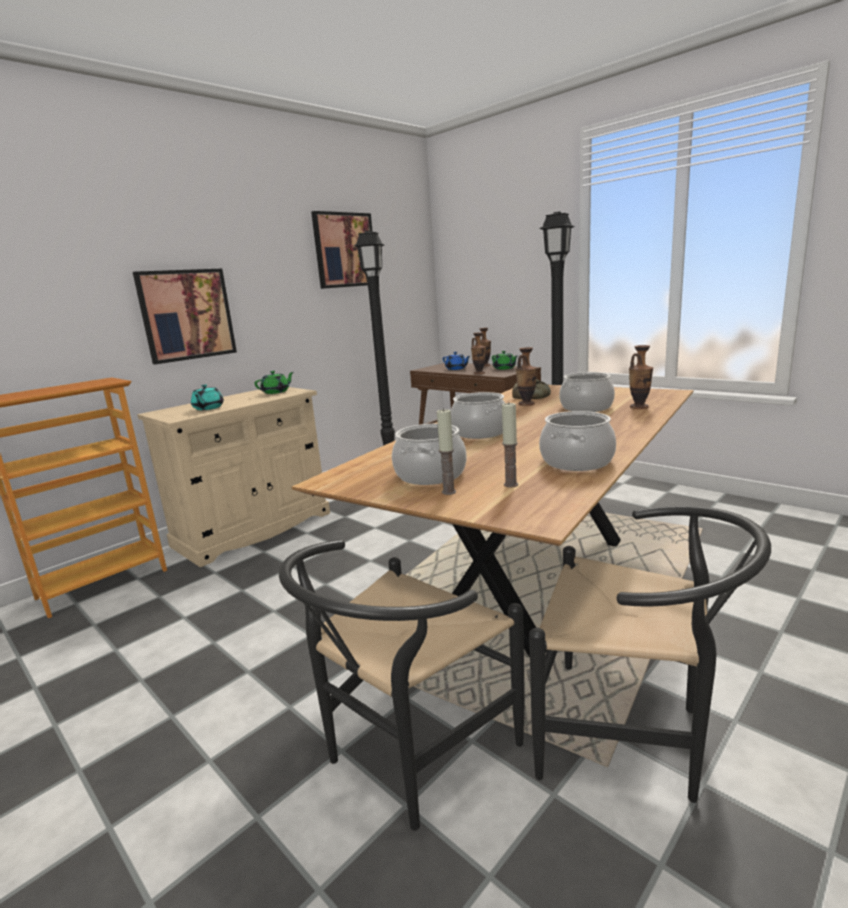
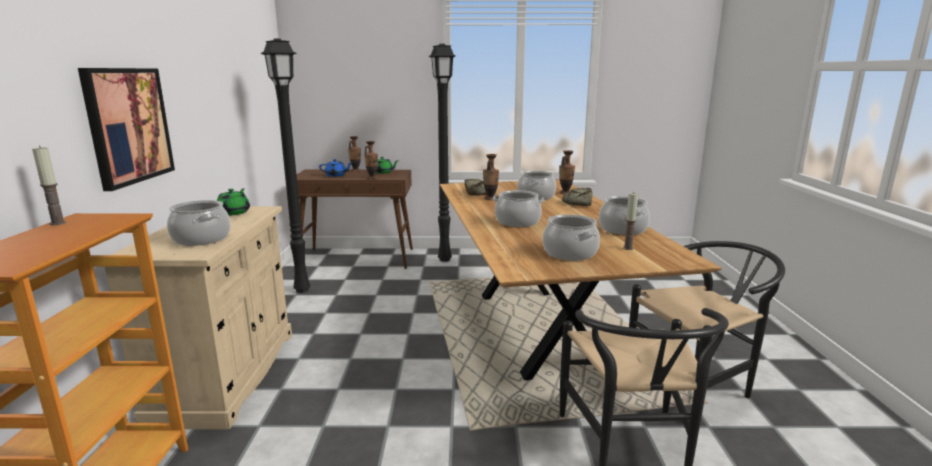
camera: 45 degrees left, 0 degrees up
turquoise teapot [191,384,224,410] -> cooking pot [167,200,231,246]
picture [311,211,373,289] -> none
candle [437,408,456,495] -> candle moved to [32,146,66,225]
none -> bread [562,188,592,206]

